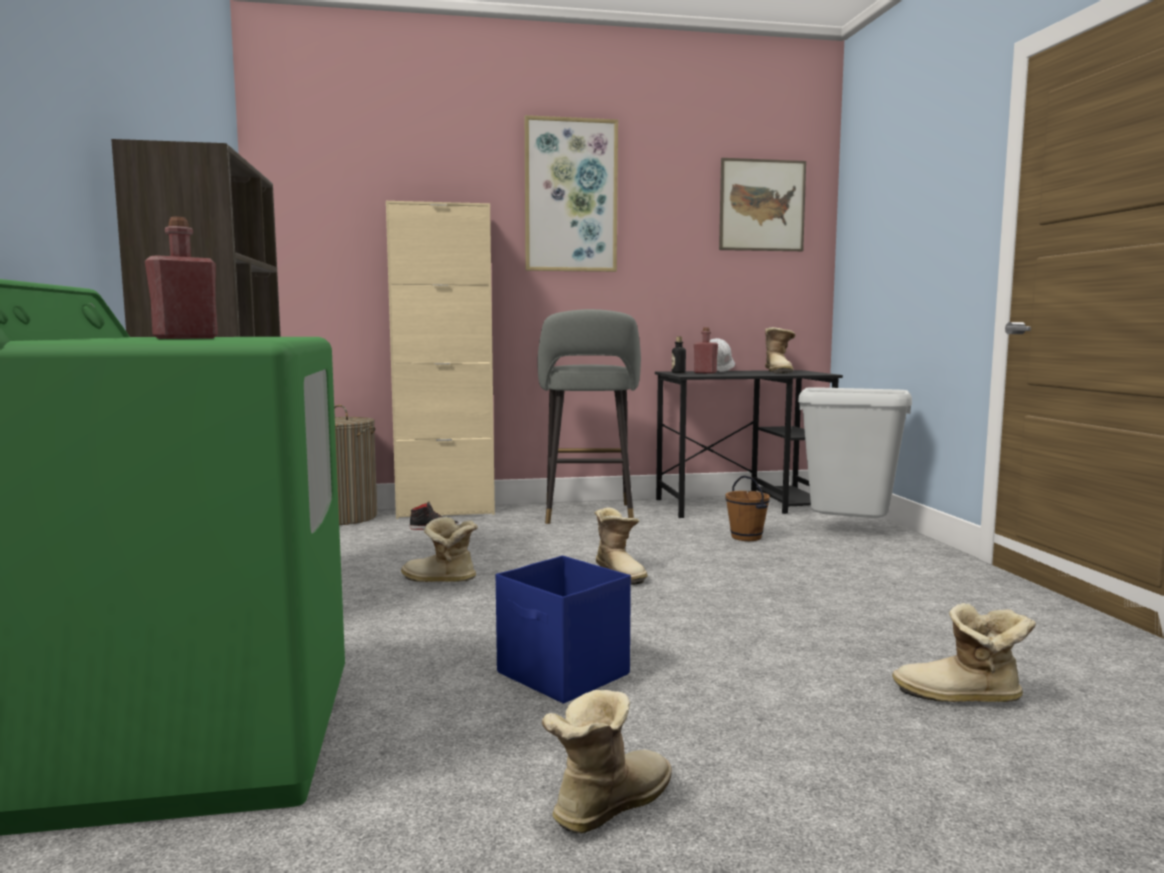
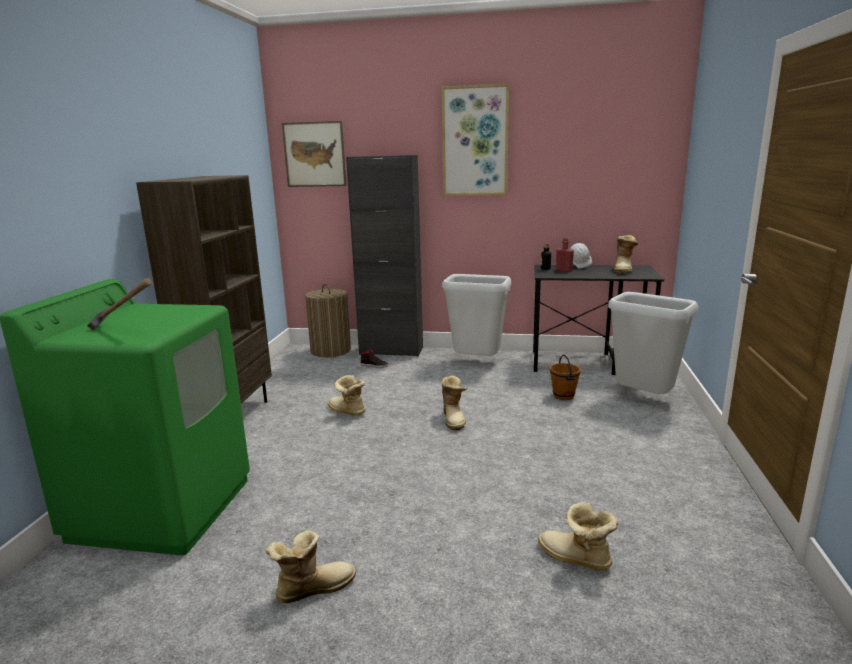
camera: 20 degrees right, 10 degrees up
red bottle [145,216,218,339] -> hammer [87,278,152,330]
beige cabinet [386,201,495,519] -> black cabinet [346,155,423,357]
blue storage box [496,556,631,704] -> none
grey stool [537,309,641,524] -> grey trash can [442,274,511,356]
picture [719,158,806,251] -> picture moved to [282,121,347,187]

